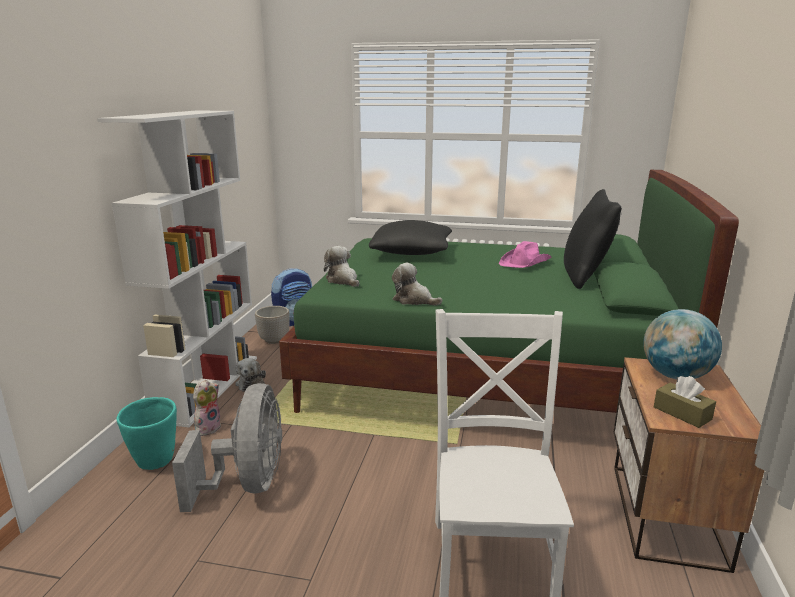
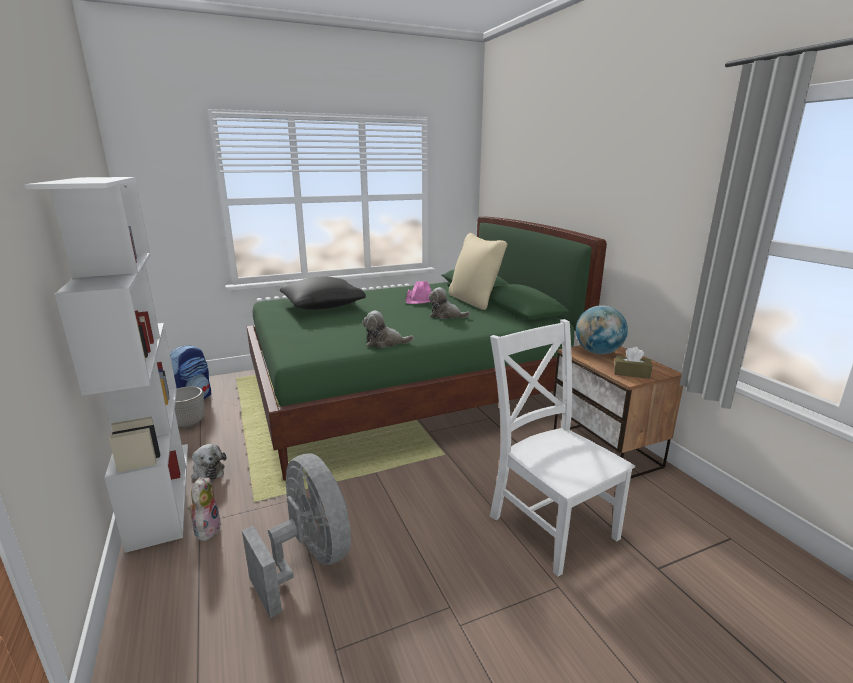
camera: 35 degrees left, 0 degrees up
turquoise planter [116,397,177,470] -> none
plush toy [324,246,359,287] -> plush toy moved to [429,287,470,319]
black pillow [564,189,622,289] -> beige pillow [449,233,507,310]

